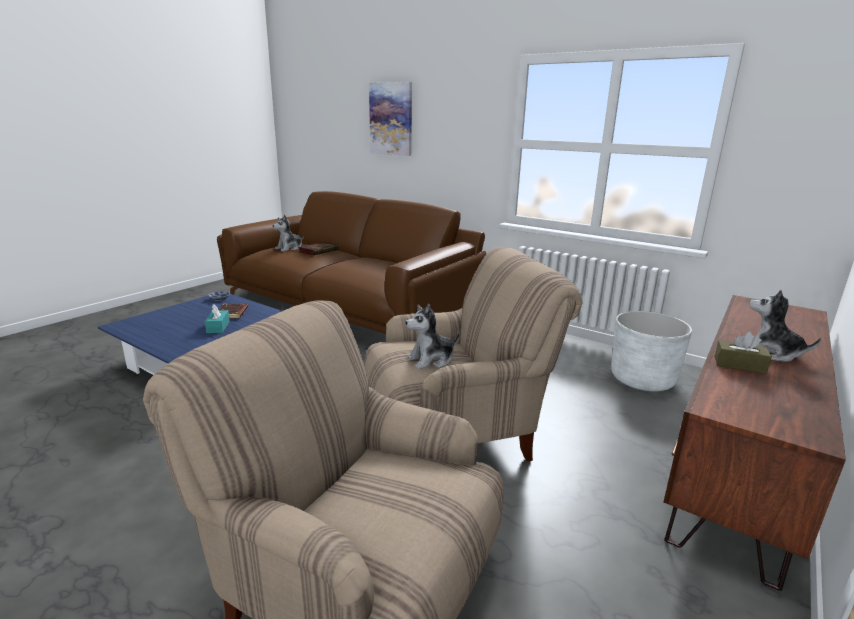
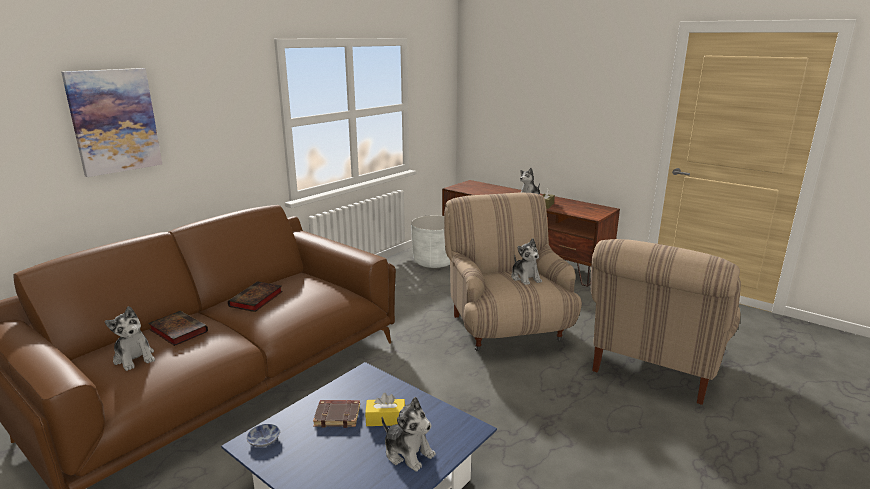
camera: 85 degrees left, 0 degrees up
turquoise tissue box [205,304,230,333] -> yellow tissue box [365,393,405,426]
none -> book [228,281,283,312]
none -> plush toy [382,397,436,472]

